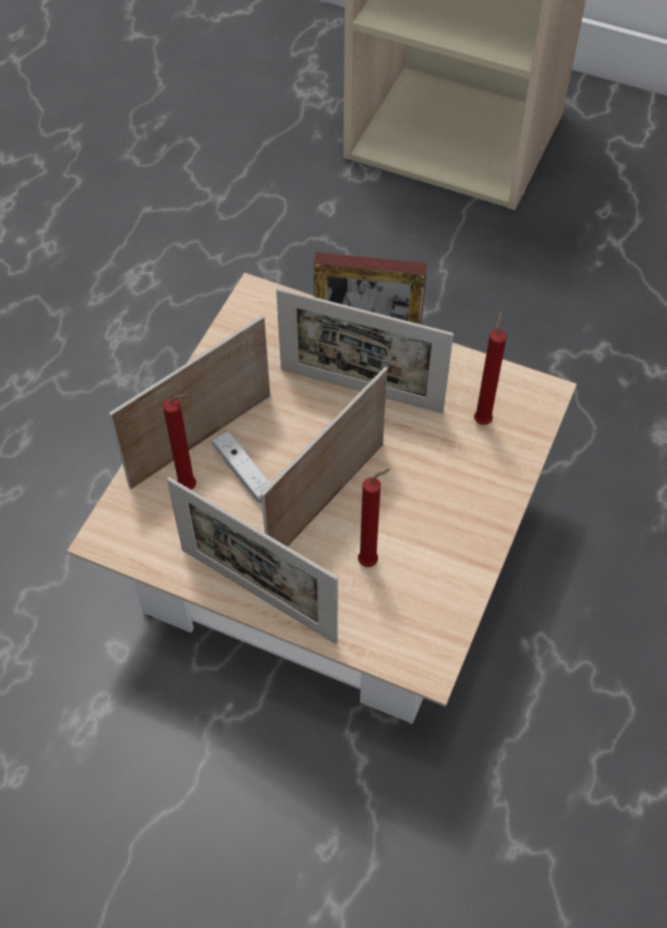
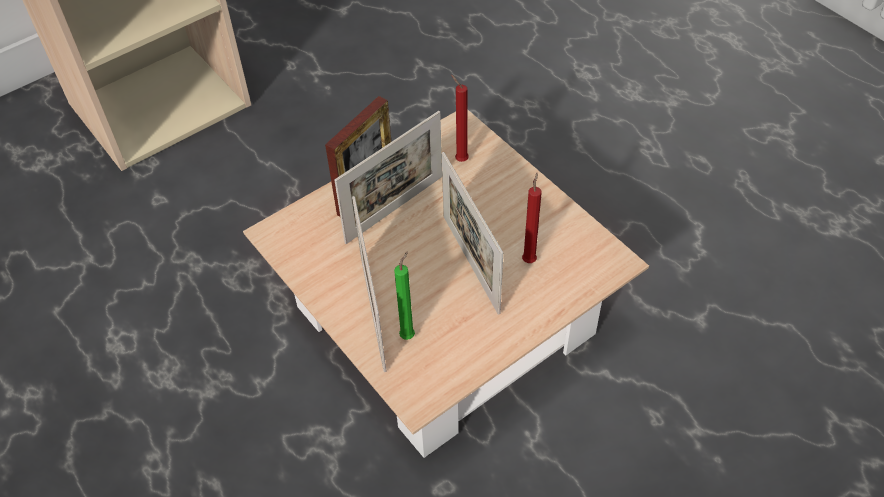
camera: 60 degrees left, 5 degrees down
red candle [163,393,196,490] -> green candle [394,251,415,340]
picture frame [167,477,338,644] -> none
white game controller [213,431,271,503] -> none

